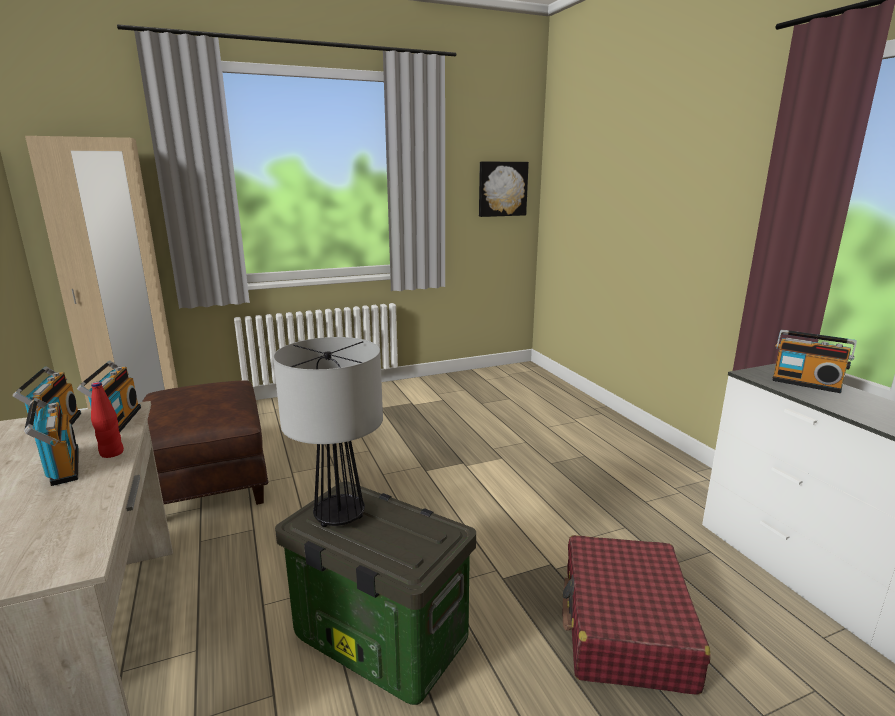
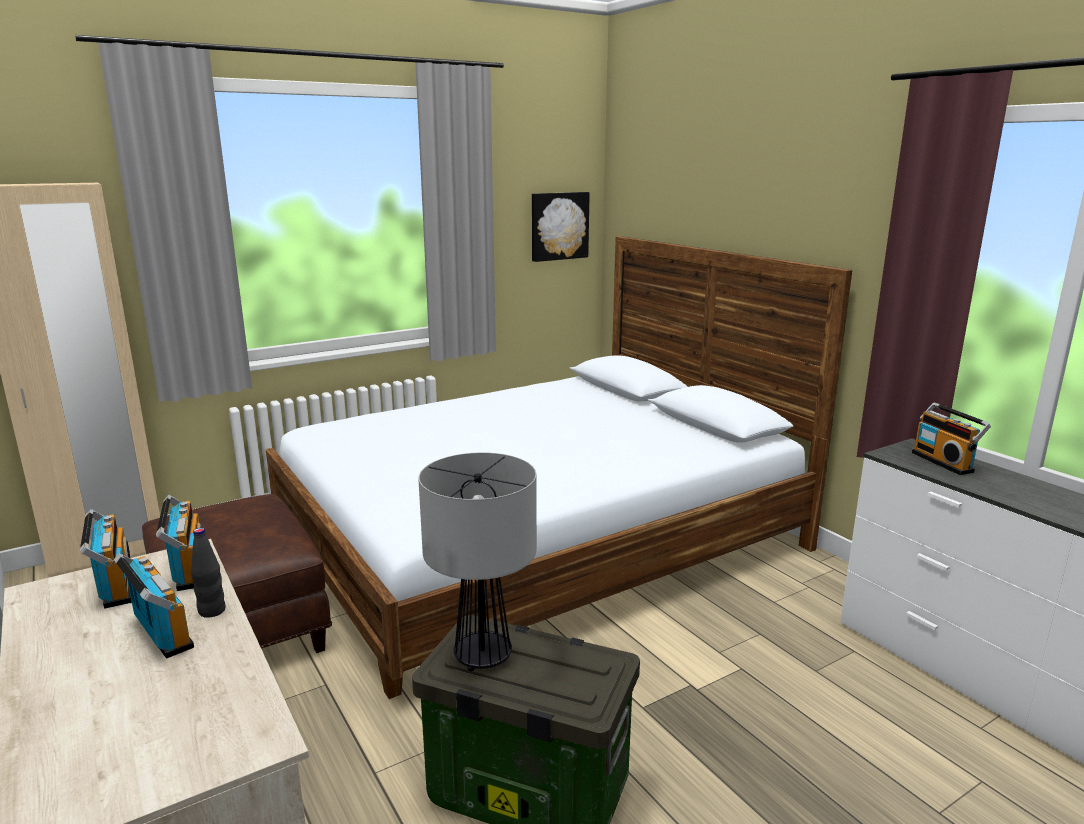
camera: 10 degrees left, 0 degrees up
red bottle [91,382,124,458] -> black bottle [191,528,226,618]
red suitcase [563,535,711,695] -> none
radio [772,330,857,393] -> radio turned 45 degrees clockwise [912,402,991,475]
none -> bed [266,236,852,699]

